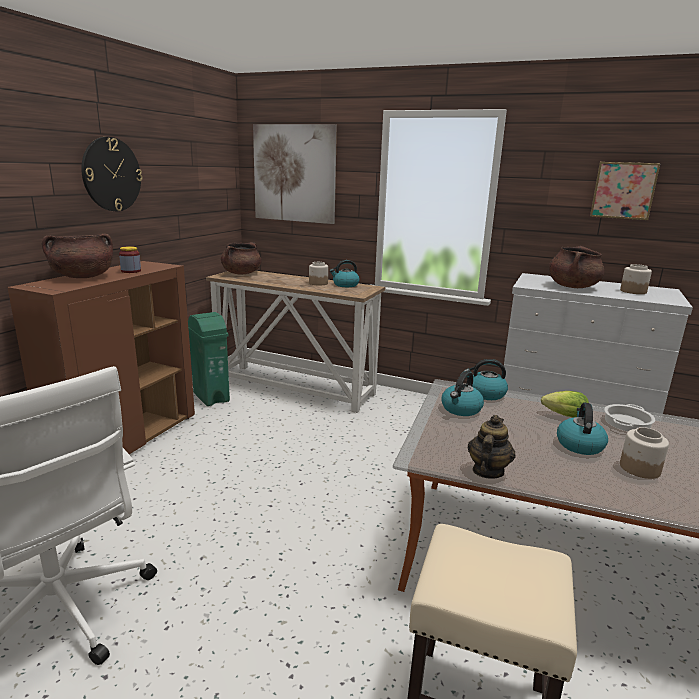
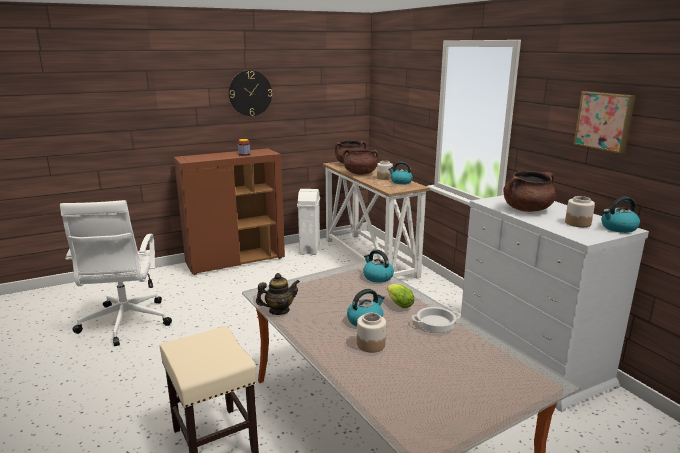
camera: 40 degrees right, 0 degrees up
brown cooking pot [42,234,113,278] -> brown cooking pot moved to [343,150,379,175]
green trash can [188,312,230,406] -> white trash can [297,189,320,255]
picture [253,124,337,224] -> none
kettle [441,371,484,416] -> kettle moved to [601,197,640,233]

